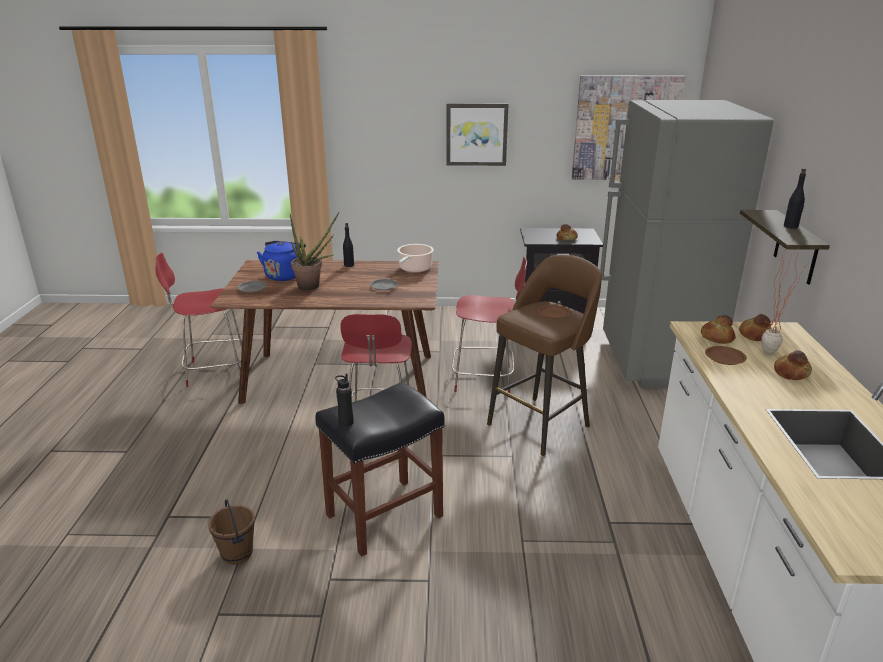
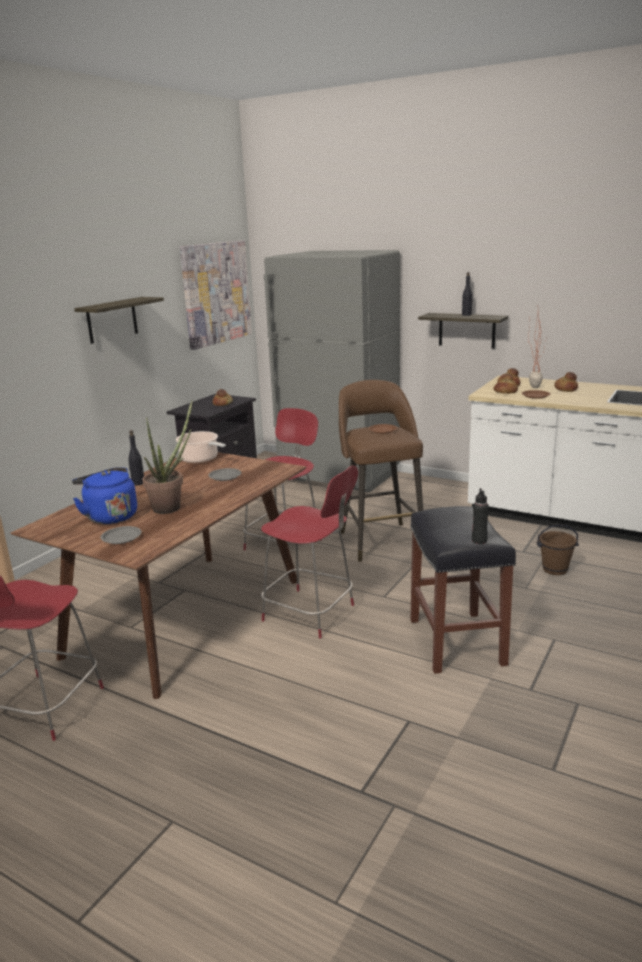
camera: 60 degrees left, 5 degrees down
brown bucket [208,499,255,565] -> brown bucket moved to [537,524,579,575]
picture [446,103,508,166] -> shelf [74,297,164,344]

